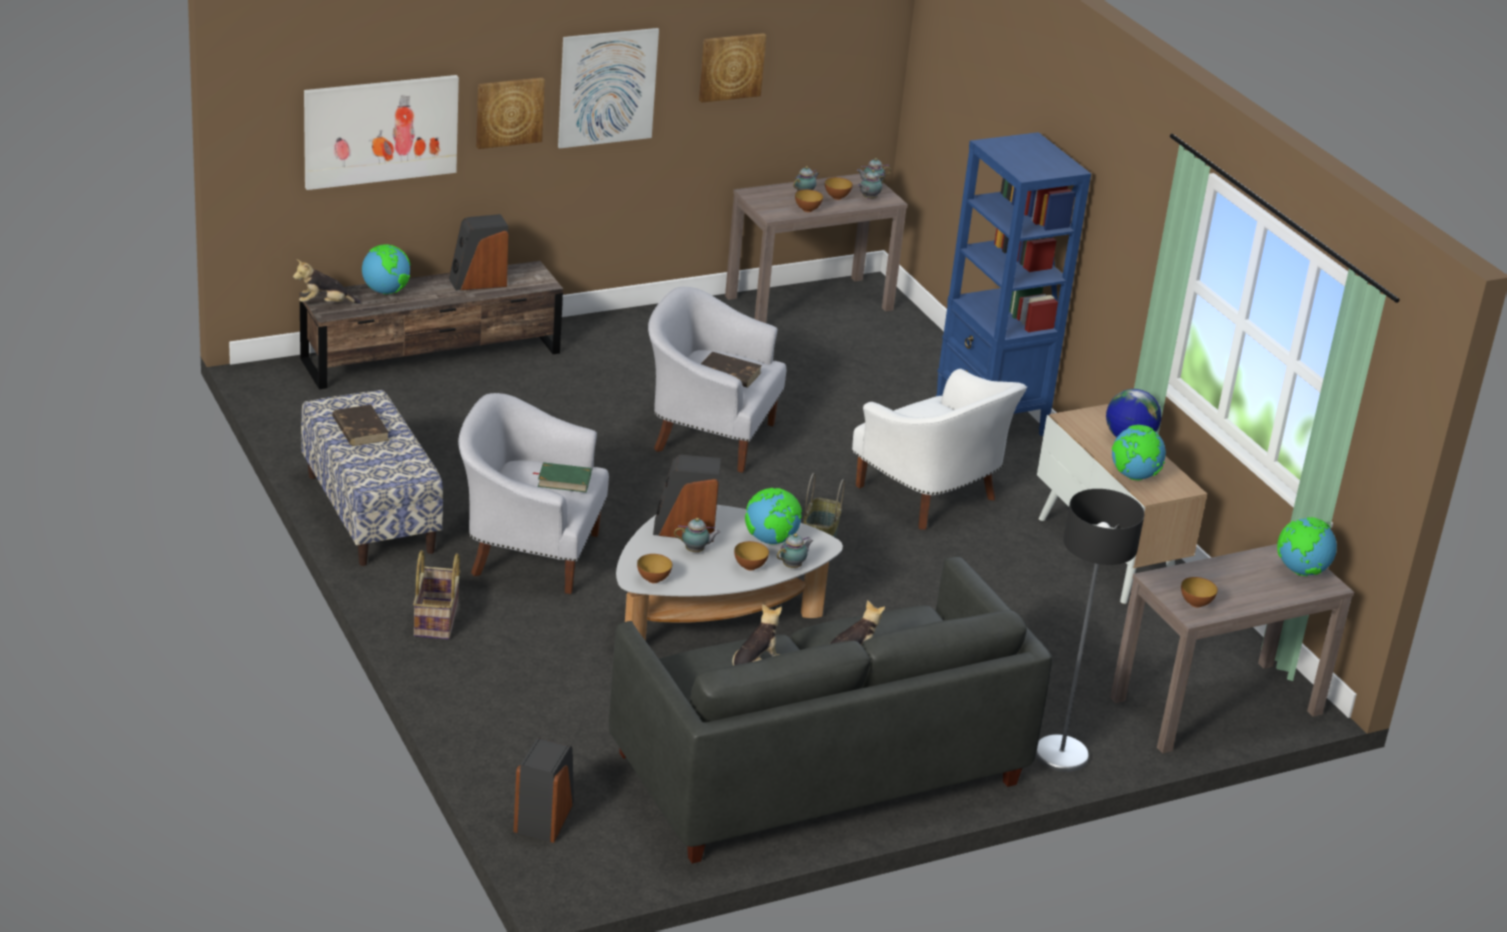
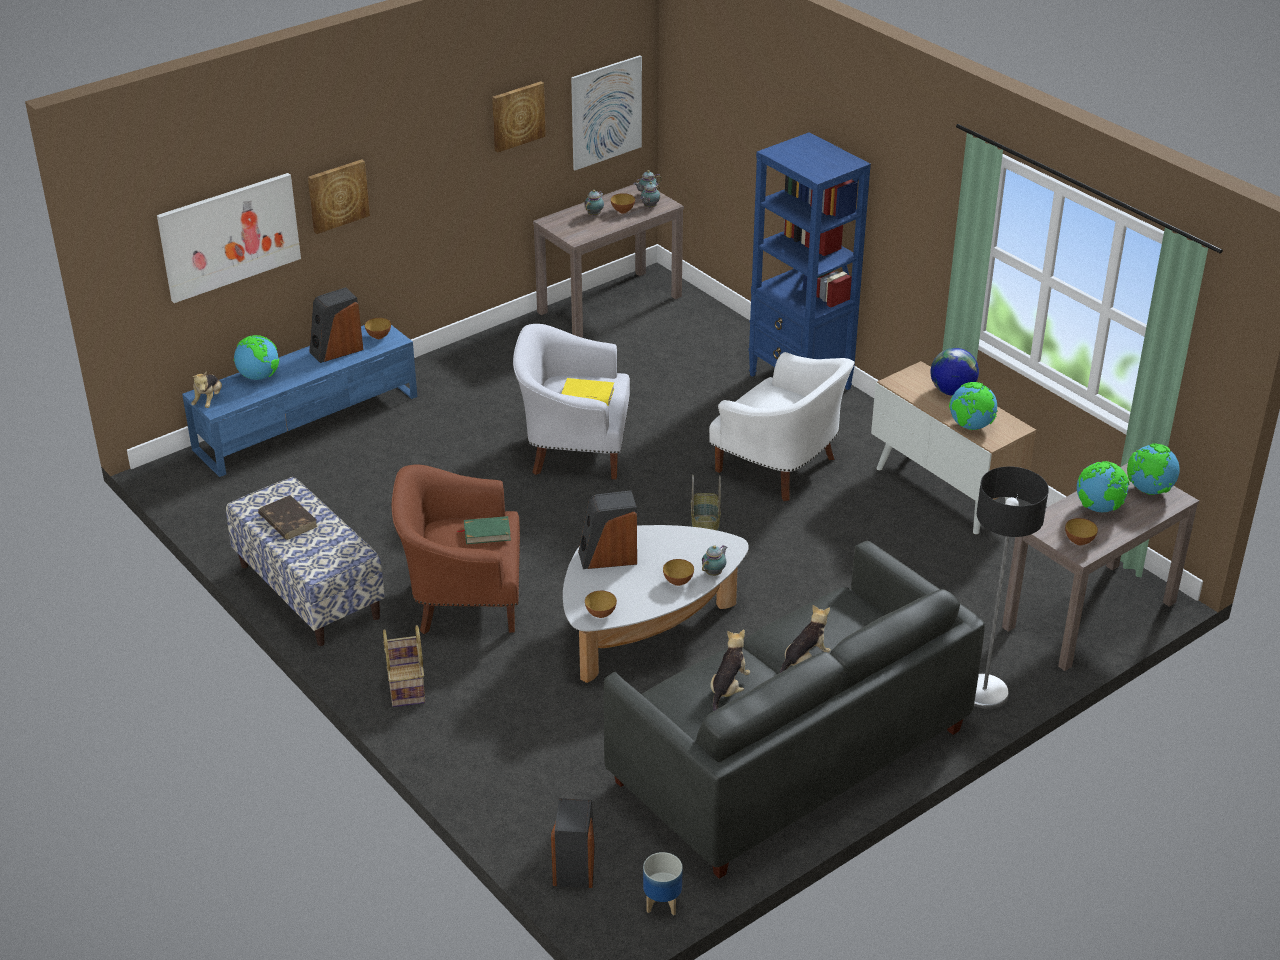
camera: 10 degrees left, 5 degrees up
plush toy [293,259,361,304] -> plush toy turned 60 degrees counterclockwise [191,371,222,408]
brown tv stand [300,261,563,389] -> blue tv stand [182,325,417,477]
white armchair [458,393,609,594] -> brown armchair [392,464,520,634]
picture [558,28,659,149] -> picture moved to [571,55,642,170]
teapot [674,518,720,552] -> none
brown book [701,352,762,388] -> yellow book [561,378,614,406]
globe [745,488,802,545] -> globe moved to [1077,461,1129,512]
bowl [795,190,823,212] -> bowl moved to [365,318,391,339]
none -> planter [643,852,683,915]

